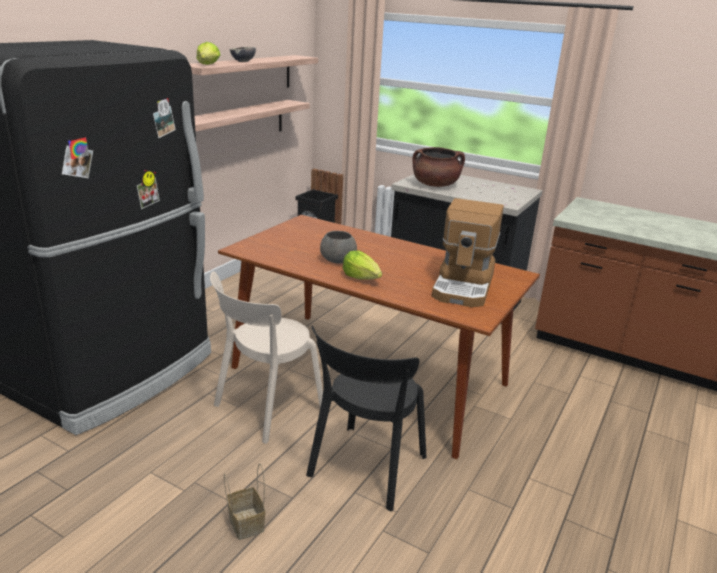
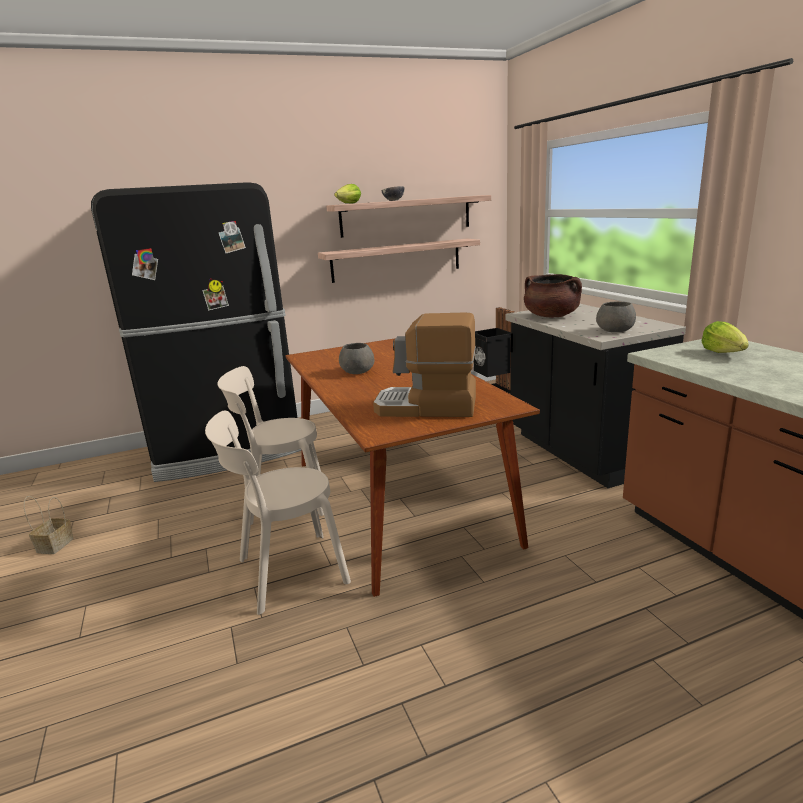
camera: 40 degrees right, 5 degrees down
basket [224,463,265,540] -> basket moved to [24,496,74,554]
black chair [306,326,426,511] -> beige chair [205,411,351,615]
lettuce [343,251,382,280] -> lettuce moved to [702,321,749,353]
coffee machine [432,198,504,307] -> coffee machine turned 45 degrees clockwise [373,313,476,417]
none -> grey bowl [596,302,636,332]

